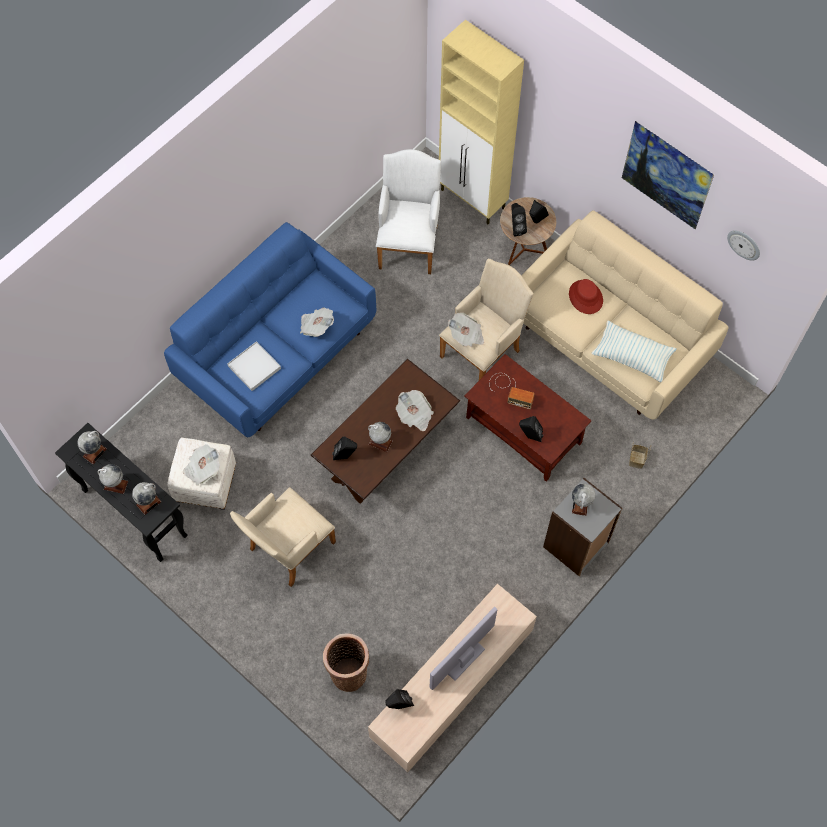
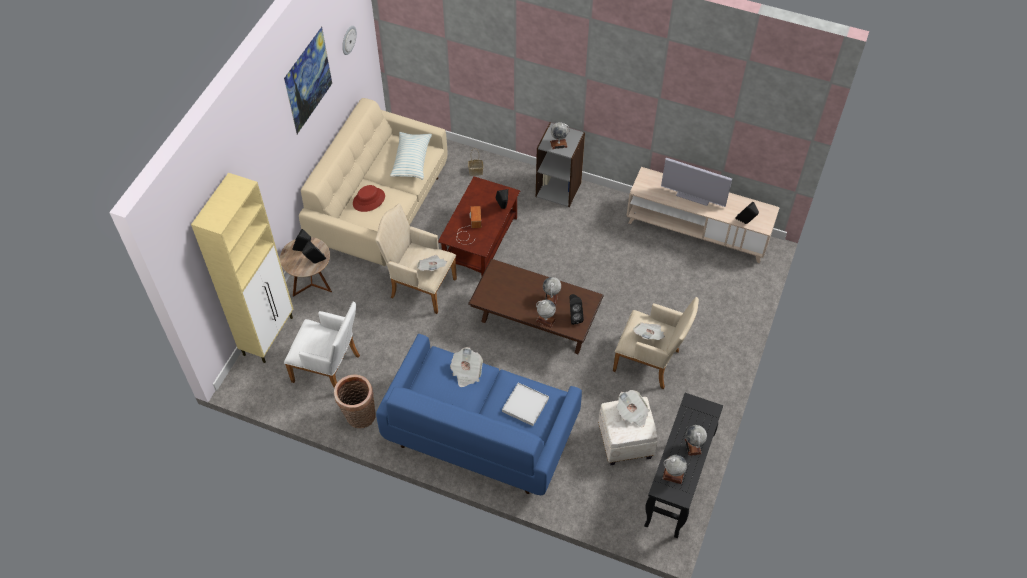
camera: 110 degrees left, 10 degrees down
globe [132,482,161,515] -> globe moved to [536,299,556,328]
basket [323,633,369,692] -> basket moved to [334,375,376,428]
white armchair [376,149,441,274] -> white armchair turned 150 degrees counterclockwise [284,302,360,388]
newspaper [396,390,434,431] -> newspaper moved to [633,322,665,340]

